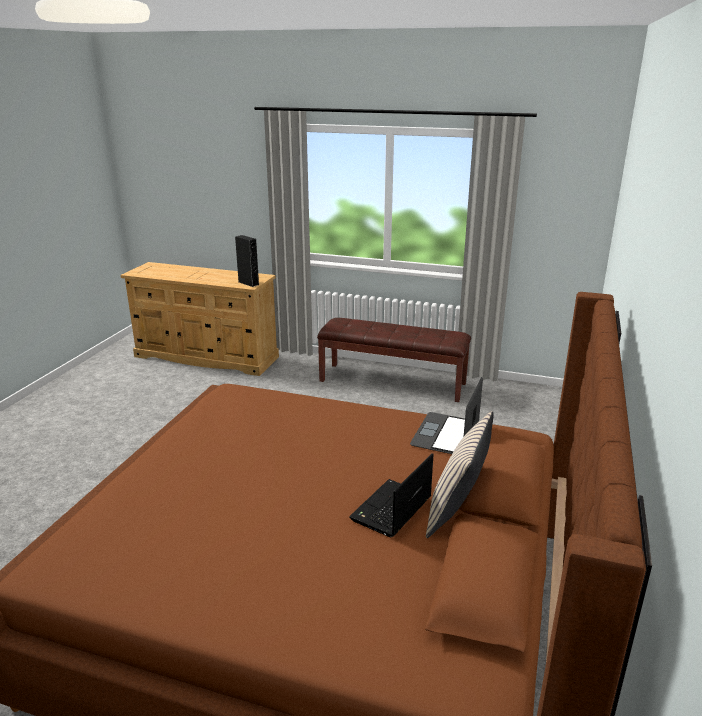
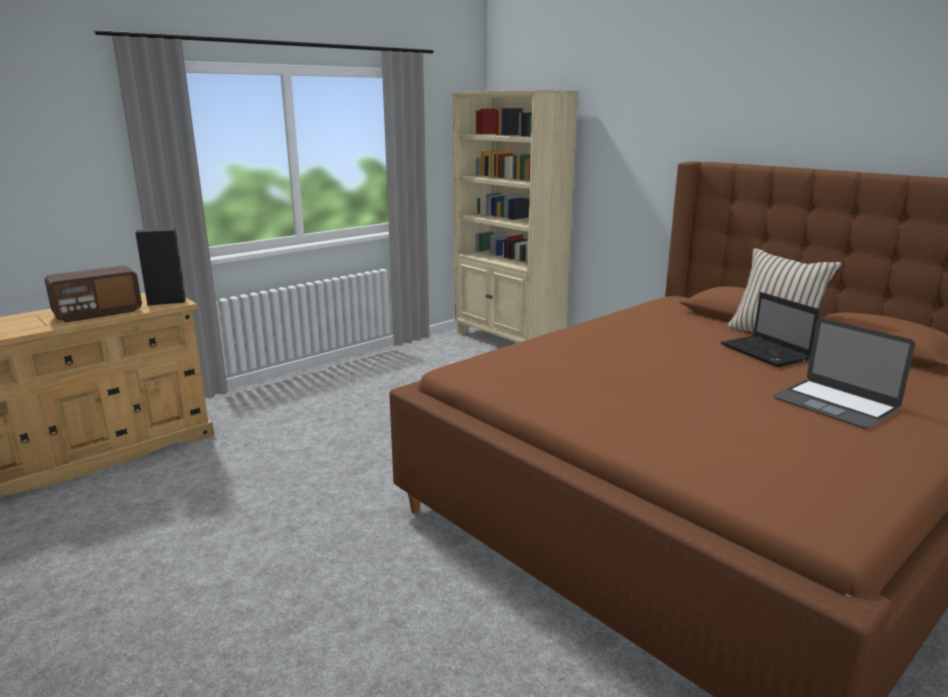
camera: 60 degrees left, 5 degrees down
brown bench [317,318,471,402] -> none
laptop [410,377,483,454] -> laptop moved to [773,318,915,429]
none -> radio [45,266,142,323]
none -> beige bookcase [452,90,578,343]

